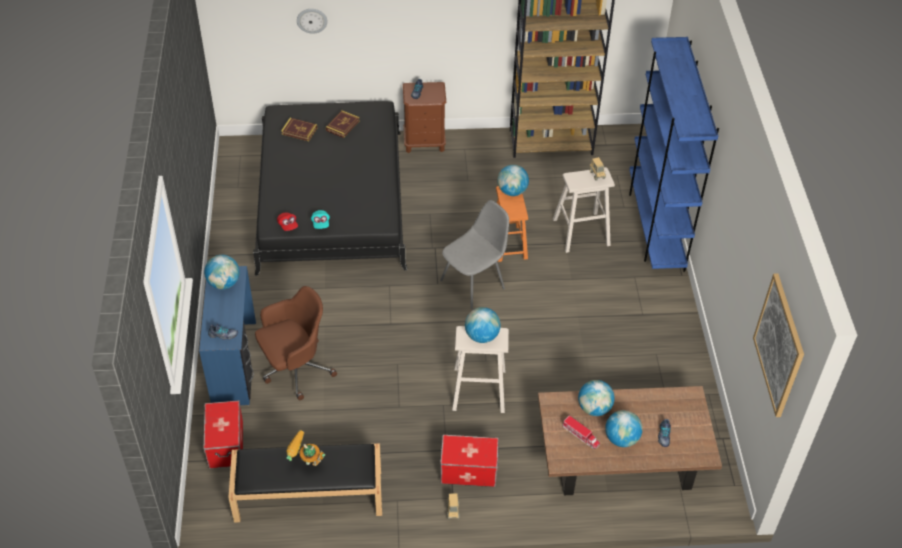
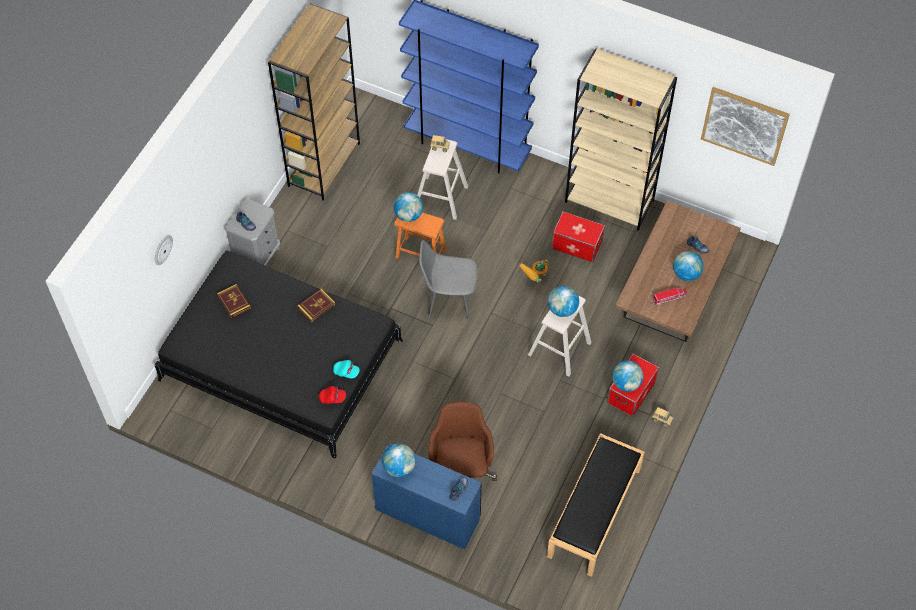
camera: 60 degrees left, 10 degrees up
storage box [203,400,243,469] -> storage box moved to [552,211,605,262]
book [281,118,317,141] -> book moved to [298,288,335,322]
toy robot [286,430,325,466] -> toy robot moved to [519,260,549,282]
brown nightstand [403,82,446,153] -> grey nightstand [225,198,280,266]
grey chair [440,200,509,309] -> grey chair turned 75 degrees counterclockwise [419,240,477,321]
globe [578,380,615,416] -> globe moved to [612,360,644,392]
none -> beige bookcase [565,48,677,231]

